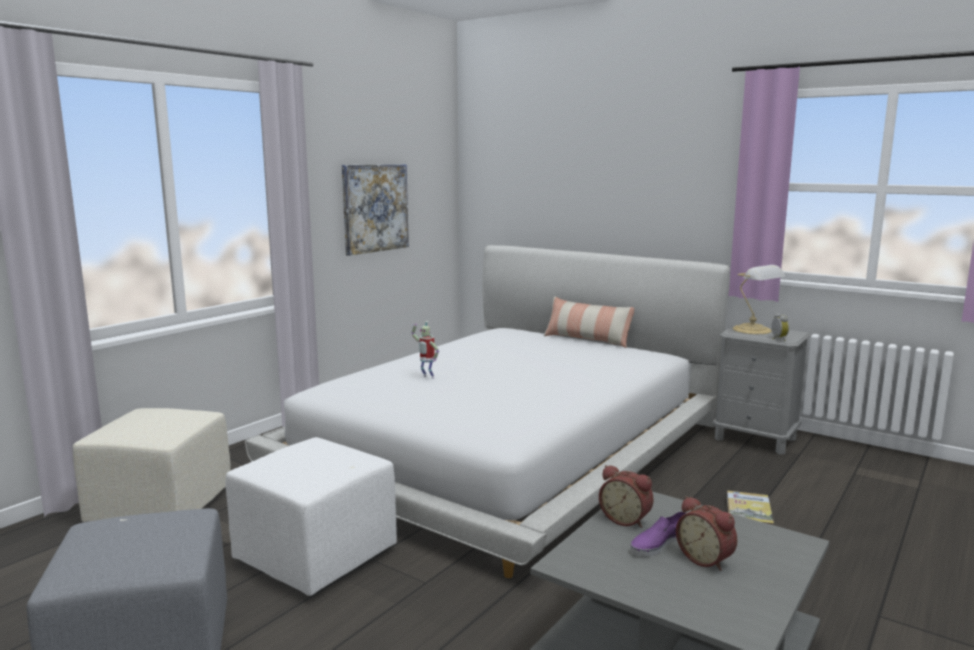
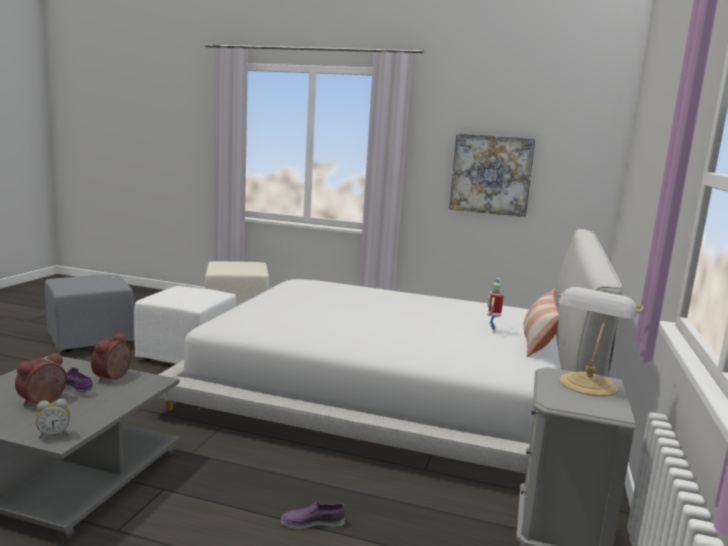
camera: 70 degrees right, 0 degrees up
toy robot [411,321,439,379] -> toy robot moved to [487,278,504,333]
book [727,491,774,525] -> purple shoe [281,501,345,529]
alarm clock [771,313,789,341] -> alarm clock moved to [36,399,70,439]

